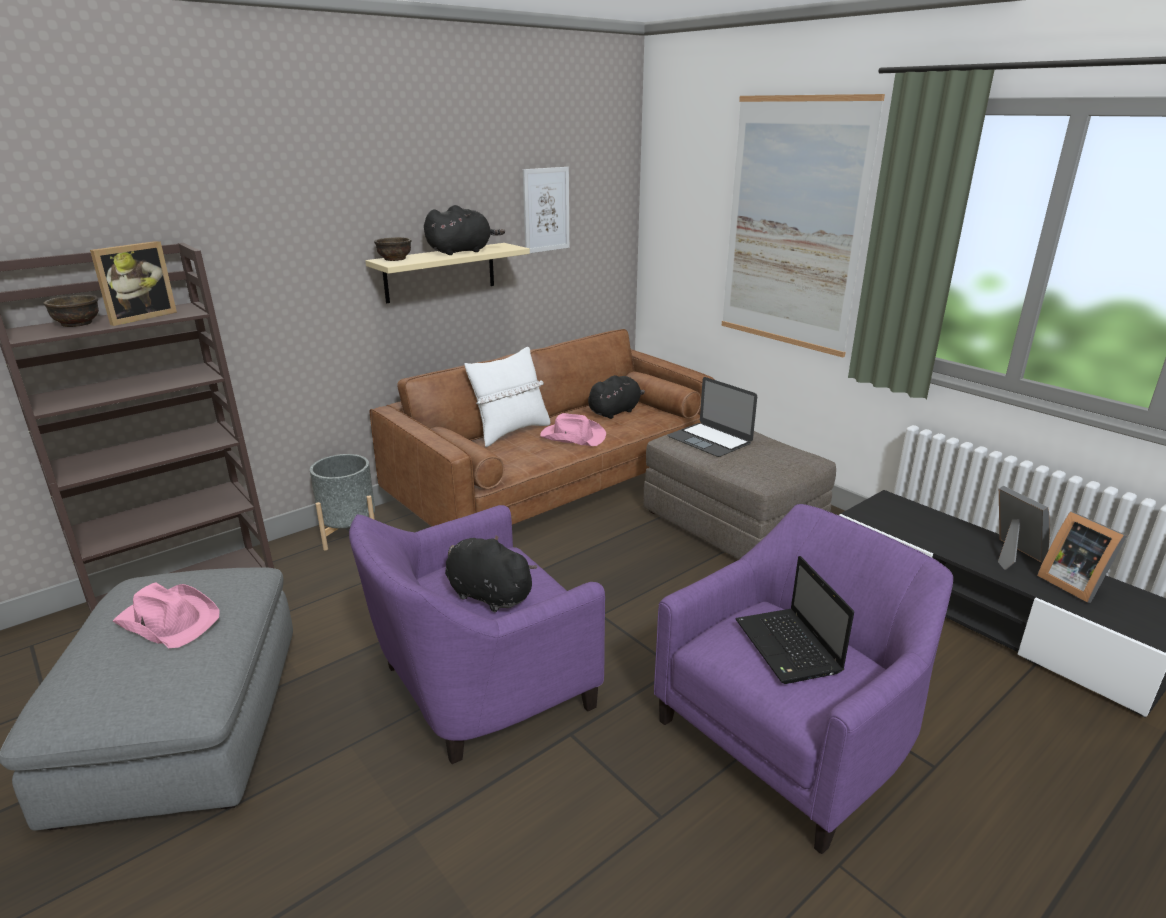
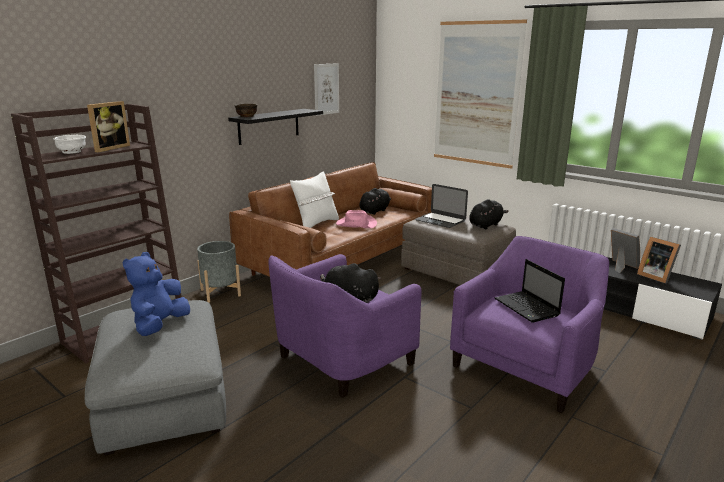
camera: 10 degrees left, 5 degrees down
brown bowl [44,295,99,327] -> white bowl [53,135,86,154]
pink hat [113,582,220,648] -> blue plush toy [122,252,190,336]
beige shelf [365,243,530,303] -> black shelf [228,109,323,145]
black plush toy [424,205,505,255] -> black plush toy moved to [469,199,509,229]

